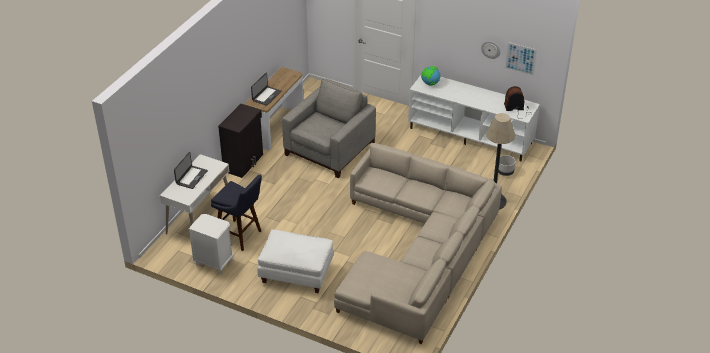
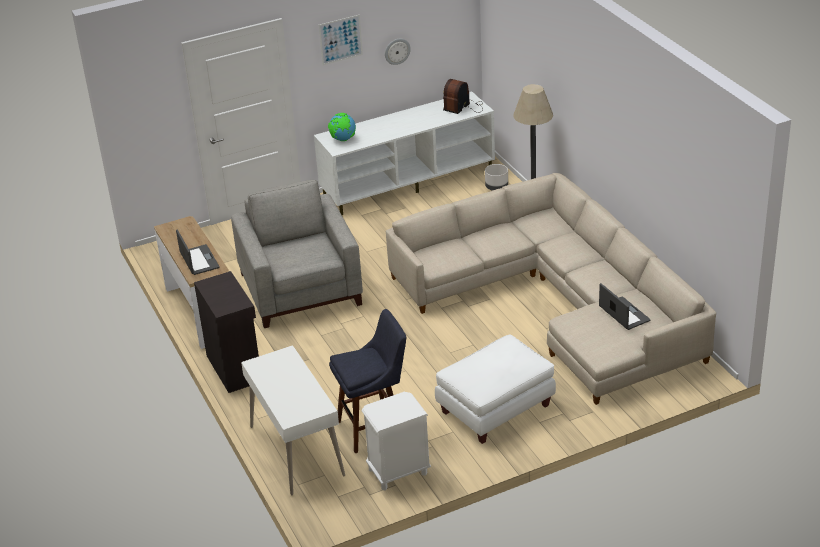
camera: 50 degrees left, 5 degrees down
laptop [174,152,208,189] -> laptop moved to [599,283,651,330]
picture [505,42,538,76] -> picture moved to [319,15,363,65]

